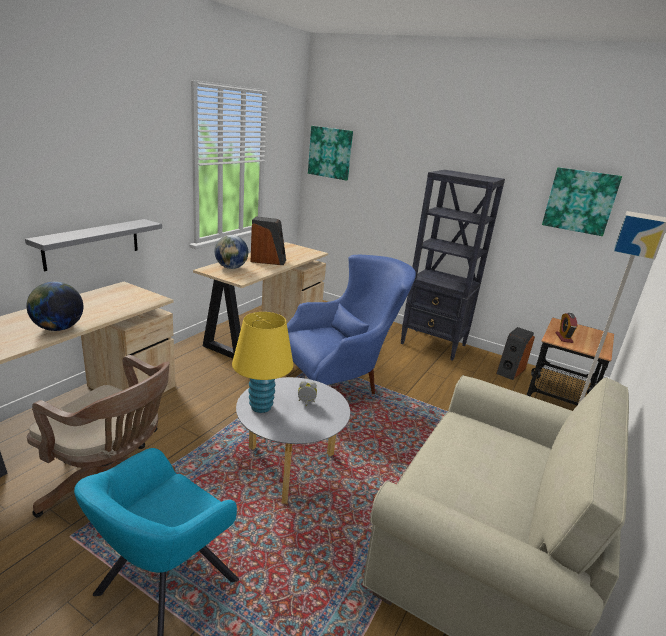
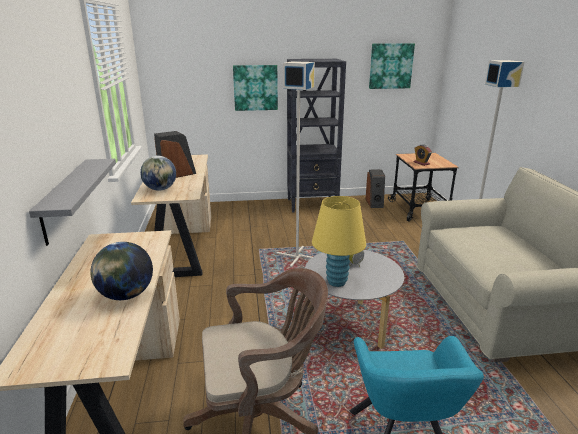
camera: 35 degrees left, 0 degrees up
blue armchair [287,255,416,394] -> grey floor lamp [276,61,315,267]
picture [308,126,353,180] -> picture moved to [233,65,278,111]

